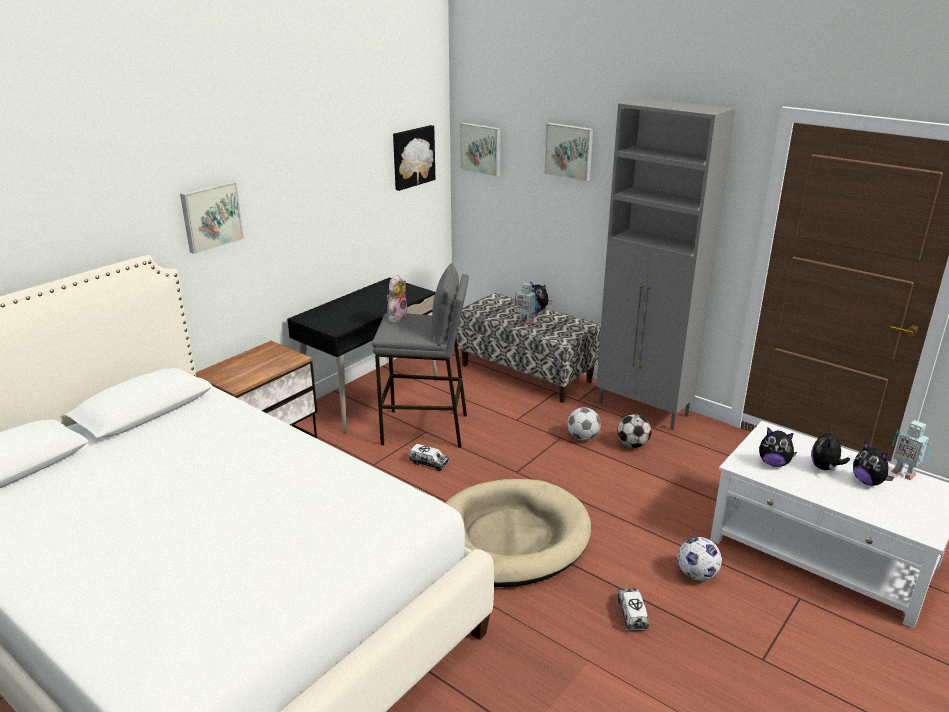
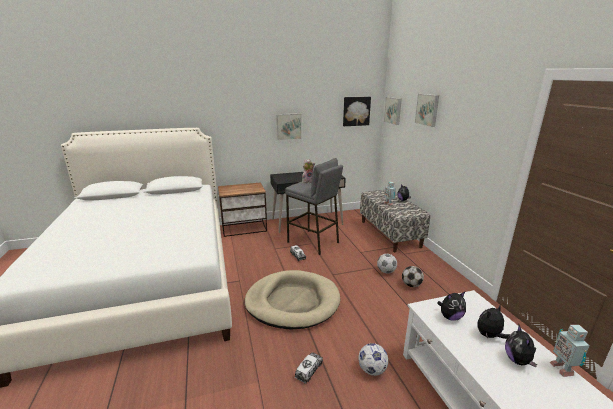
camera: 35 degrees right, 5 degrees down
picture [180,181,244,254] -> picture moved to [276,113,302,140]
grey cabinet [596,98,736,430] -> none
plush toy [759,428,797,467] -> plush toy turned 75 degrees counterclockwise [437,292,466,321]

